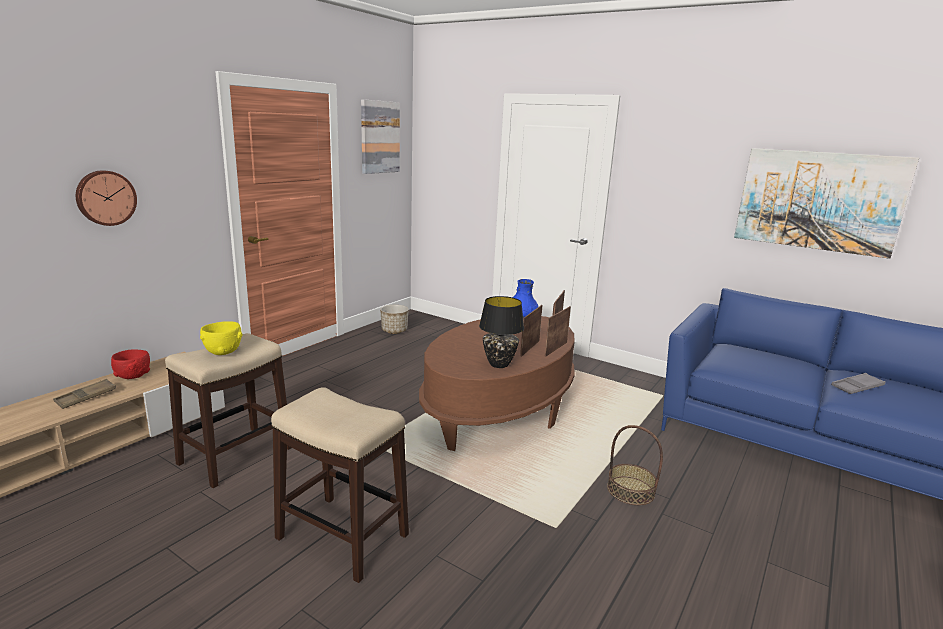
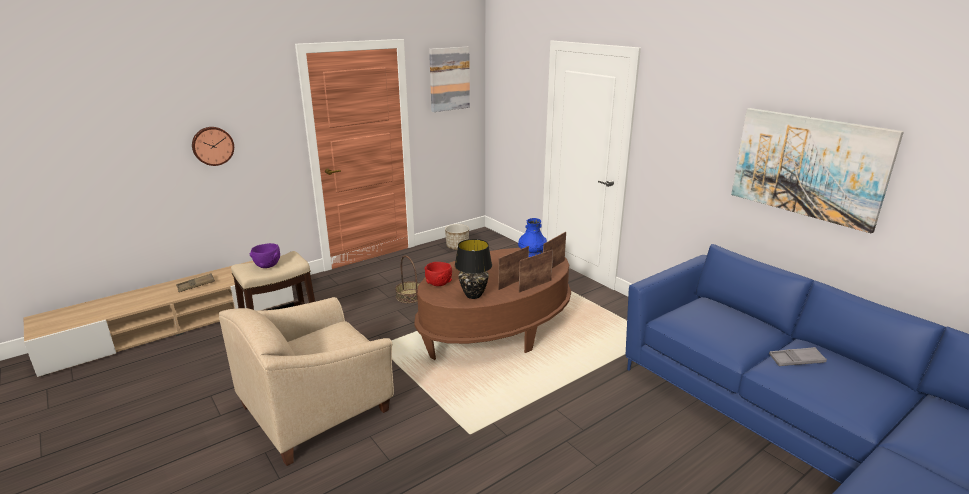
camera: 20 degrees right, 5 degrees up
red bowl [111,349,150,379] -> red bowl moved to [425,262,452,286]
yellow bowl [200,322,243,355] -> purple bowl [250,243,280,268]
stool [271,387,409,583] -> beige armchair [219,297,394,466]
basket [607,425,663,505] -> basket moved to [395,255,420,303]

